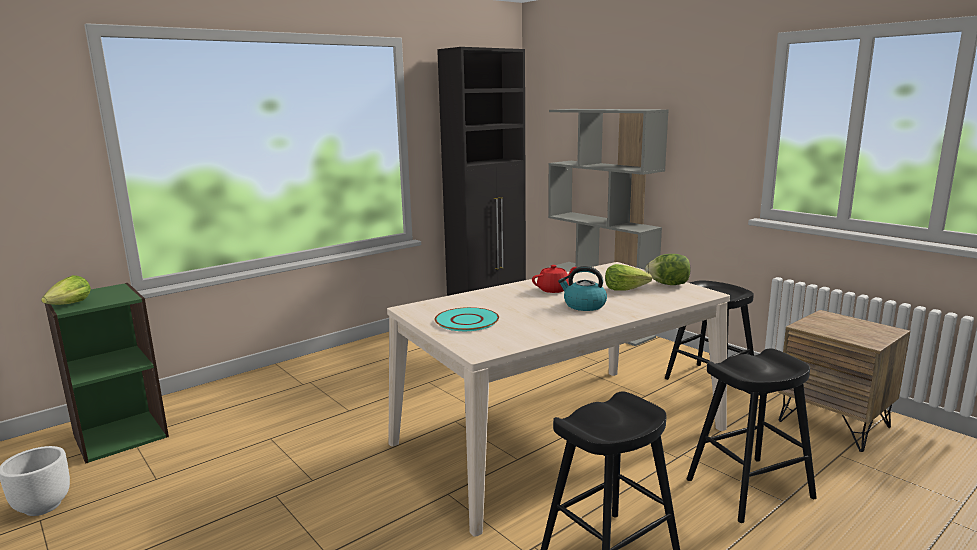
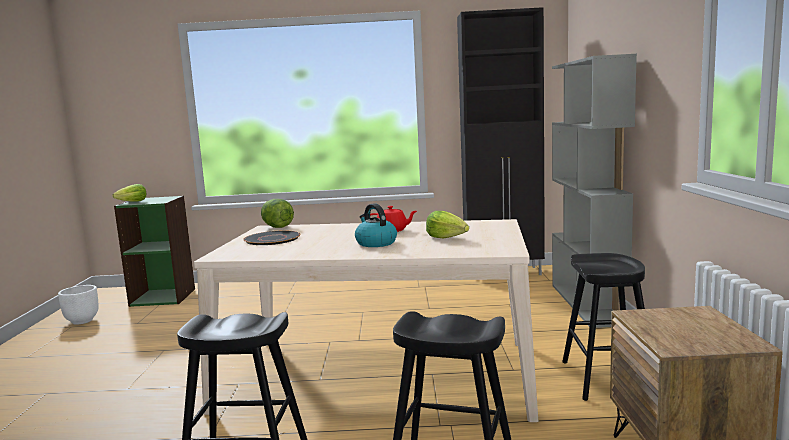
camera: 40 degrees right, 5 degrees down
turquoise plate [435,307,499,331] -> black plate [243,231,301,245]
lettuce [645,254,690,285] -> lettuce moved to [261,199,294,228]

